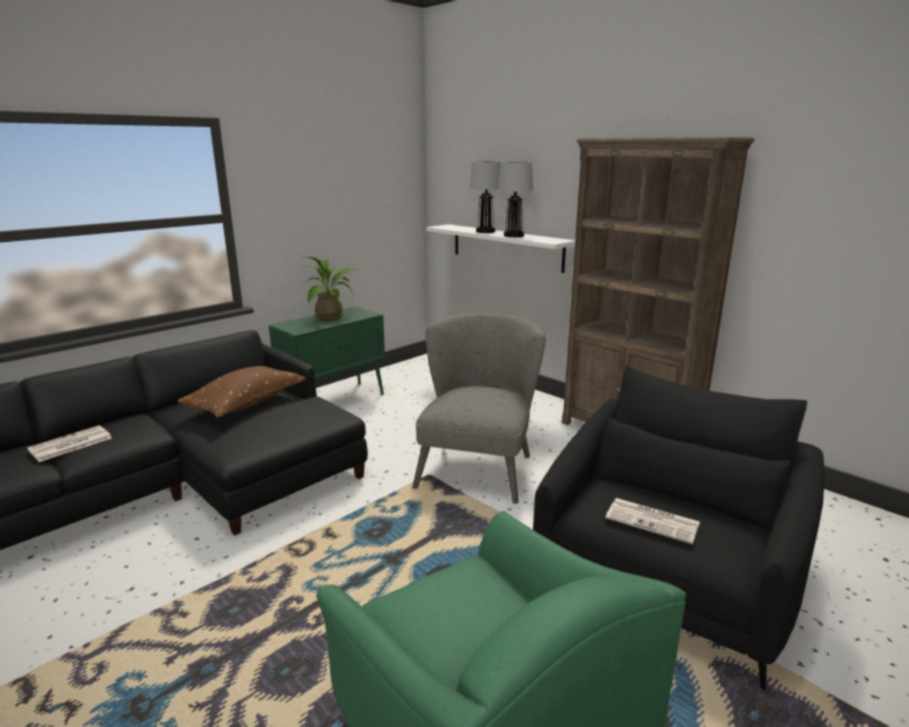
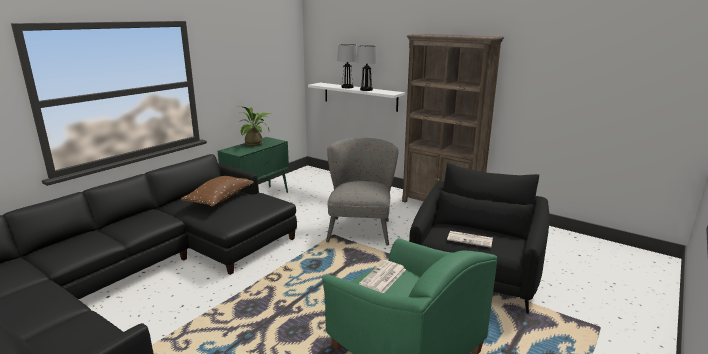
camera: 10 degrees left, 0 degrees up
newspaper [27,425,112,462] -> newspaper moved to [359,260,406,293]

